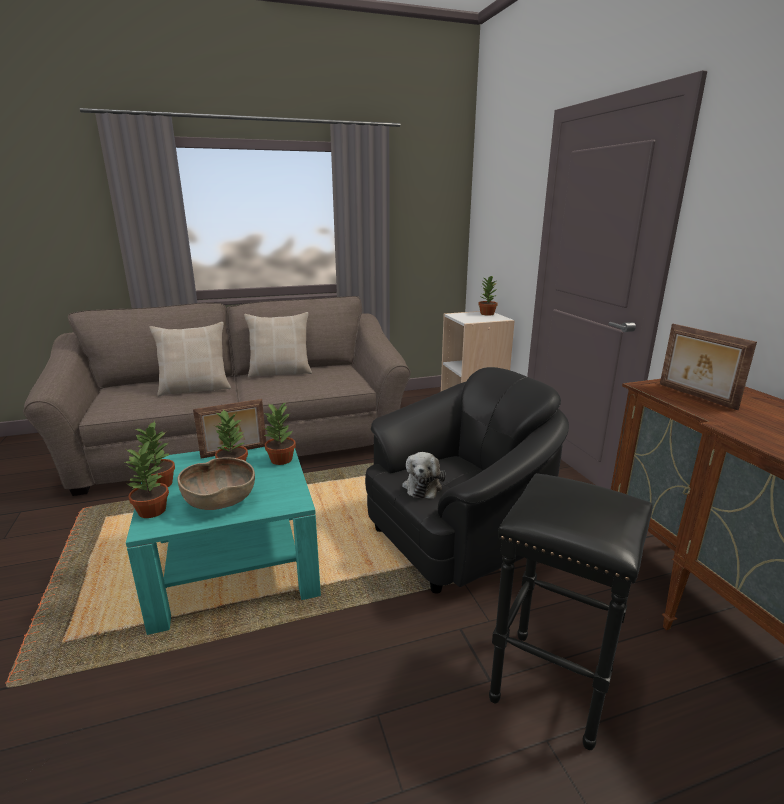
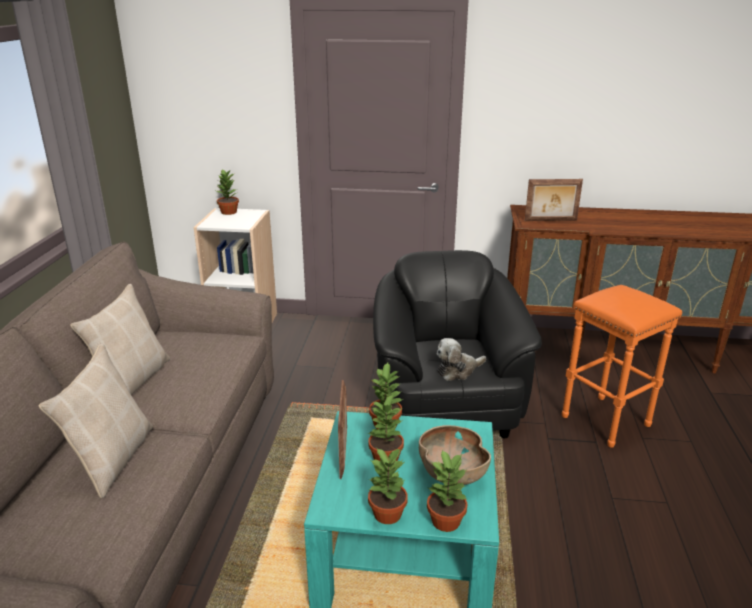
camera: 65 degrees left, 5 degrees up
plush toy [402,452,446,499] -> plush toy turned 120 degrees clockwise [437,338,486,381]
black stool [489,473,653,750] -> orange stool [562,285,682,448]

